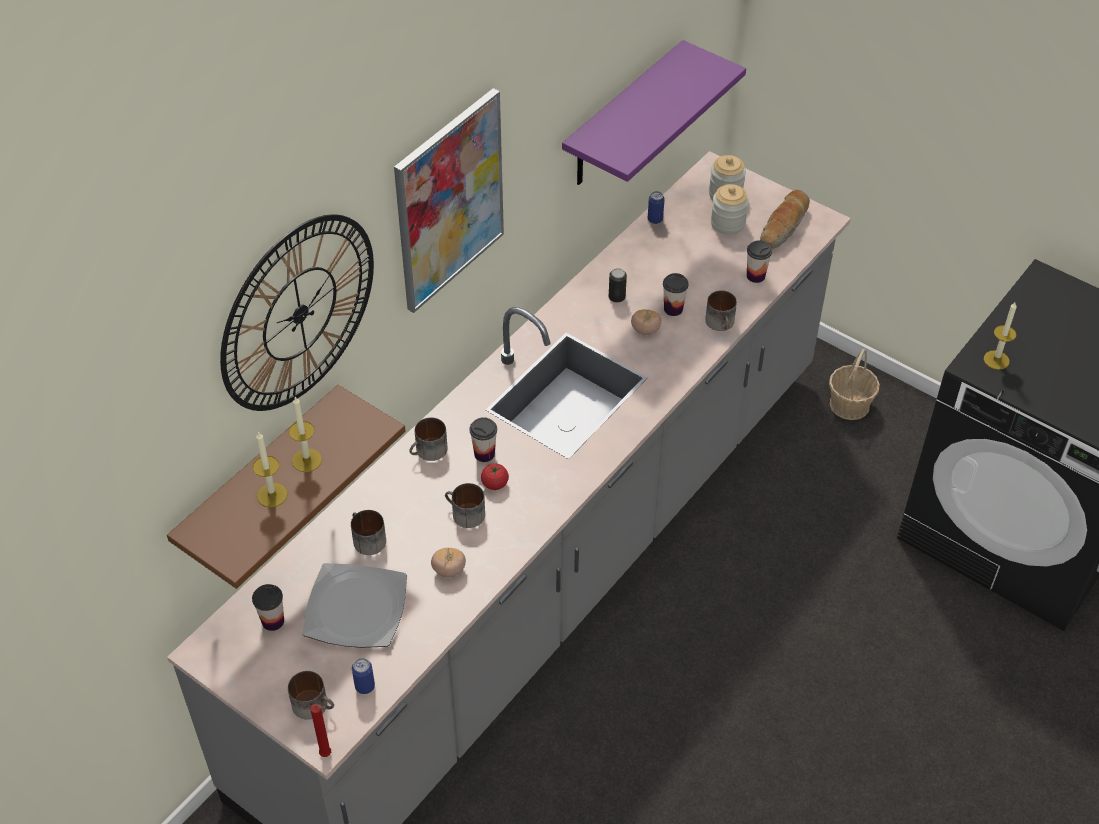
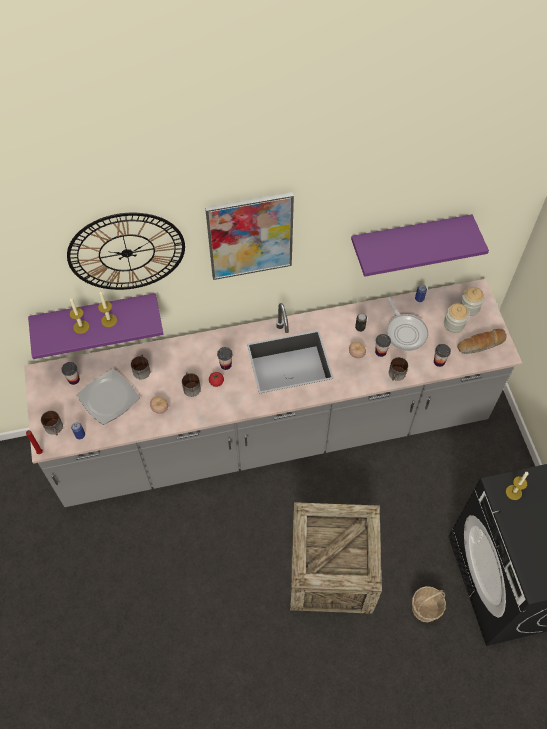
camera: 40 degrees right, 10 degrees up
brown shelf [167,385,405,589] -> purple shelf [28,293,164,359]
mug [409,417,448,461] -> none
basket [829,349,880,420] -> basket moved to [412,586,446,622]
none -> crate [290,502,382,614]
none -> frying pan [386,297,429,351]

